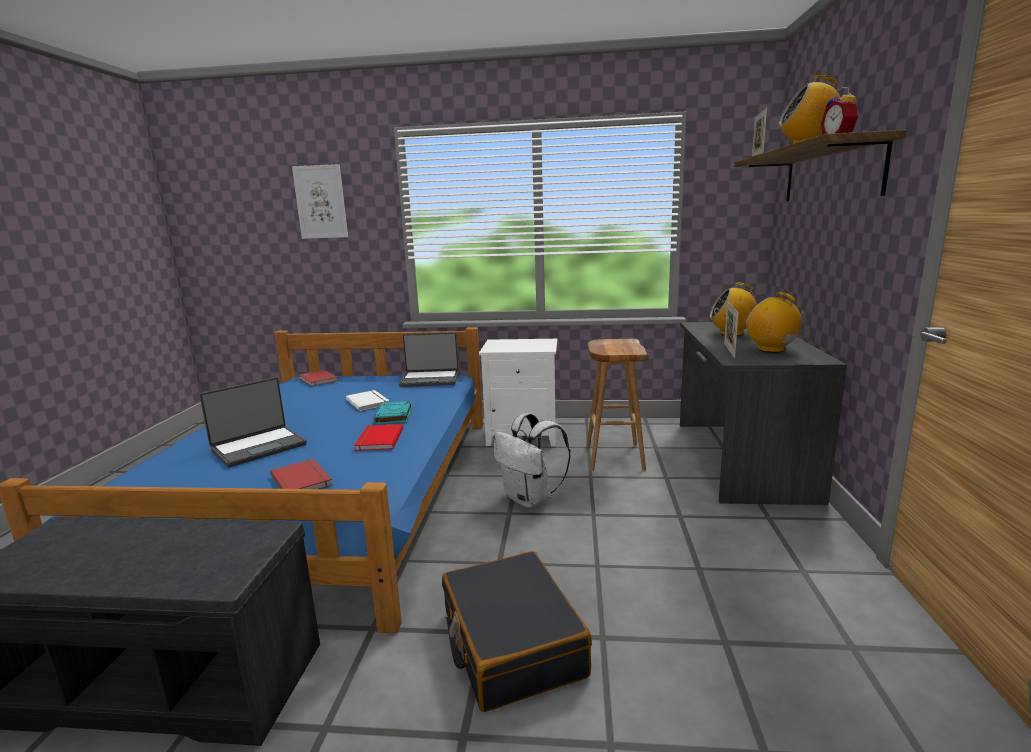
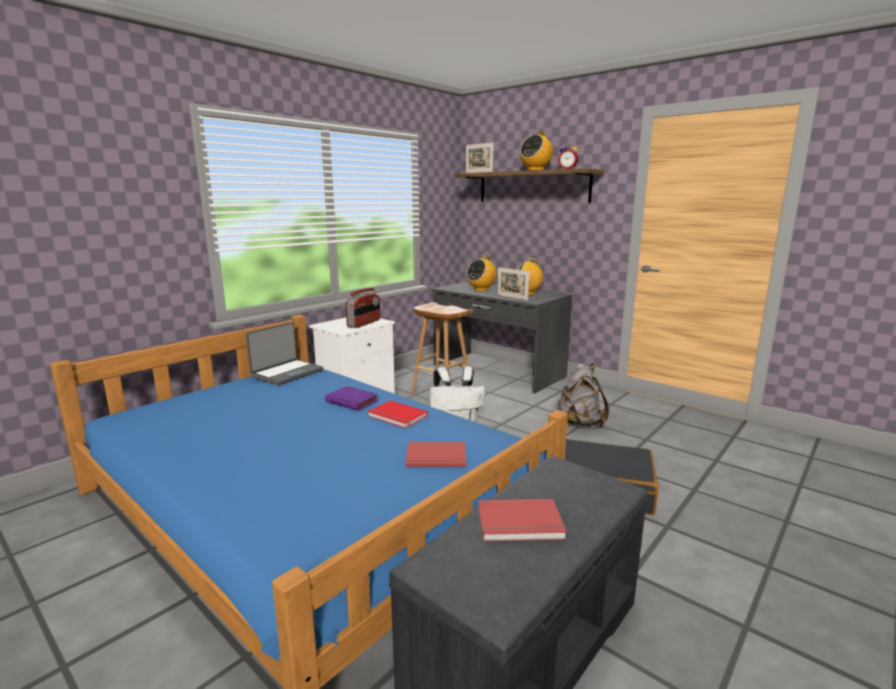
camera: 55 degrees left, 0 degrees up
laptop [199,377,307,467] -> none
picture [292,164,348,239] -> none
red book [299,370,338,386] -> red book moved to [478,499,567,542]
white book [346,390,389,411] -> none
turquoise book [373,401,412,424] -> purple book [325,386,378,411]
none -> radio [346,288,380,328]
none -> grey backpack [557,363,609,427]

